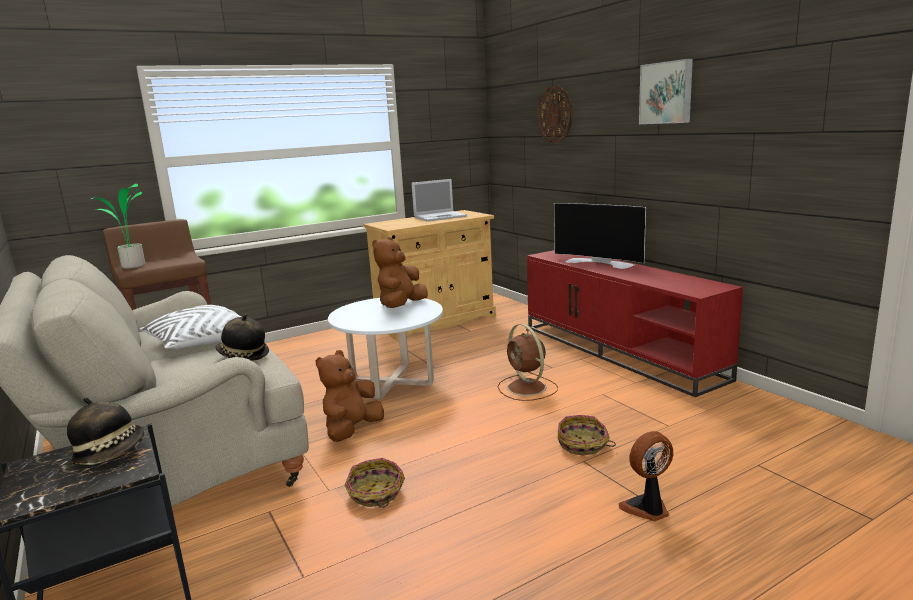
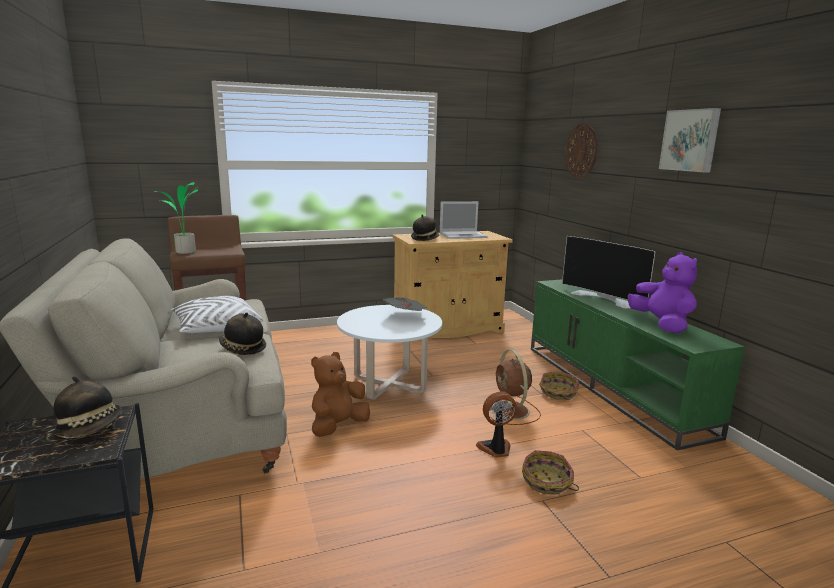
camera: 10 degrees right, 0 degrees up
basket [345,458,405,508] -> basket moved to [539,372,579,400]
brown plush toy [372,237,428,308] -> newspaper [382,297,427,311]
red tv stand [527,250,743,397] -> green tv stand [531,279,745,450]
fan [619,431,673,521] -> fan moved to [476,391,517,458]
none -> hat [411,214,439,241]
none -> purple plush toy [628,252,697,333]

